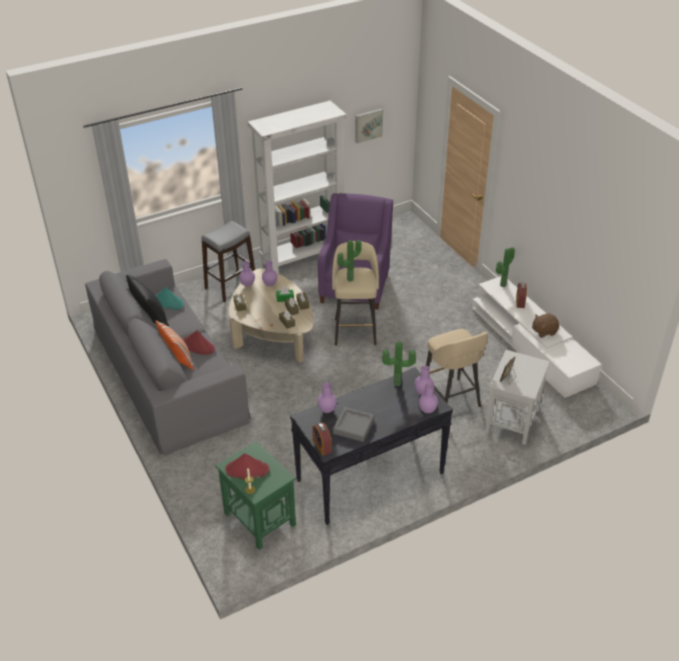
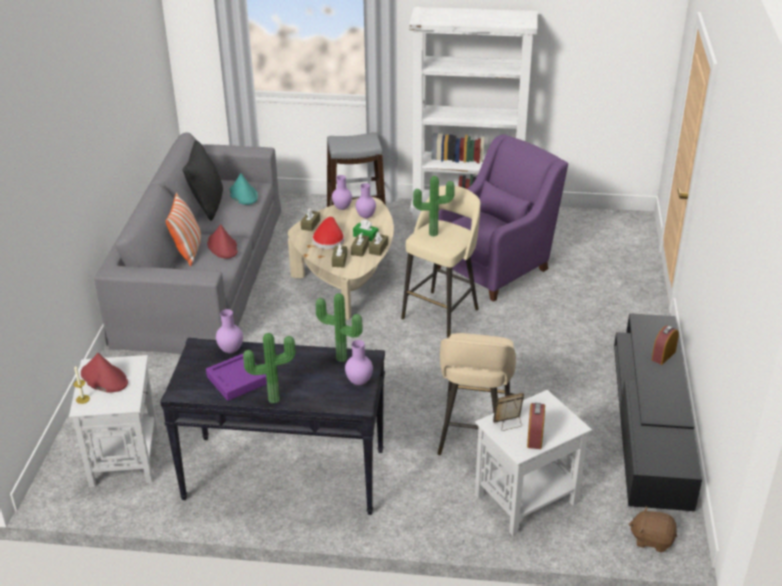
camera: 35 degrees right, 5 degrees down
green side table [215,441,296,550] -> white side table [69,355,158,487]
alarm clock [312,423,332,456] -> alarm clock moved to [527,403,545,449]
grey tray [333,407,374,442] -> purple tray [206,354,267,401]
picture [355,108,383,143] -> none
purple vase [419,383,438,413] -> none
white tv stand [472,276,602,398] -> black tv stand [614,313,702,511]
potted plant [496,247,515,287] -> potted plant moved to [243,333,296,404]
brown plush toy [532,313,559,338] -> brown plush toy moved to [629,506,677,552]
none -> red hat [312,217,344,249]

